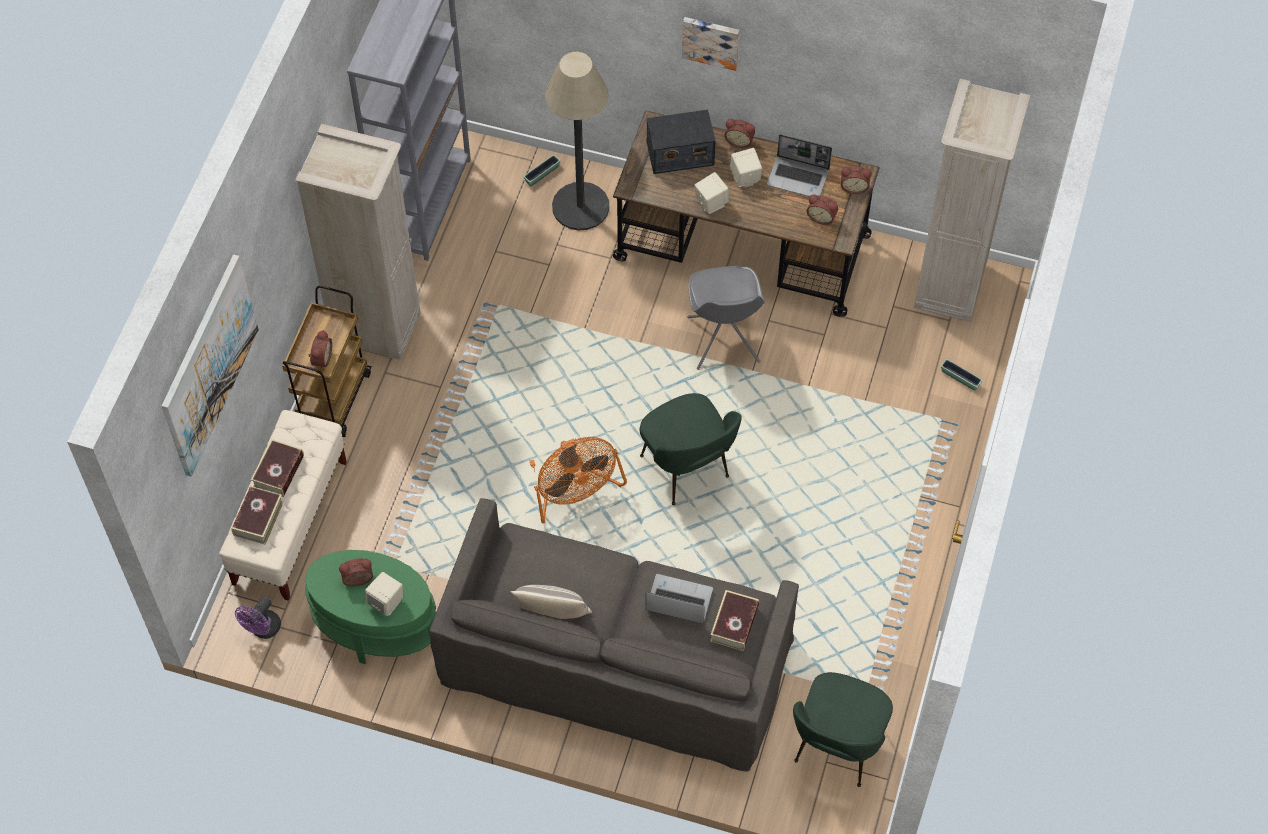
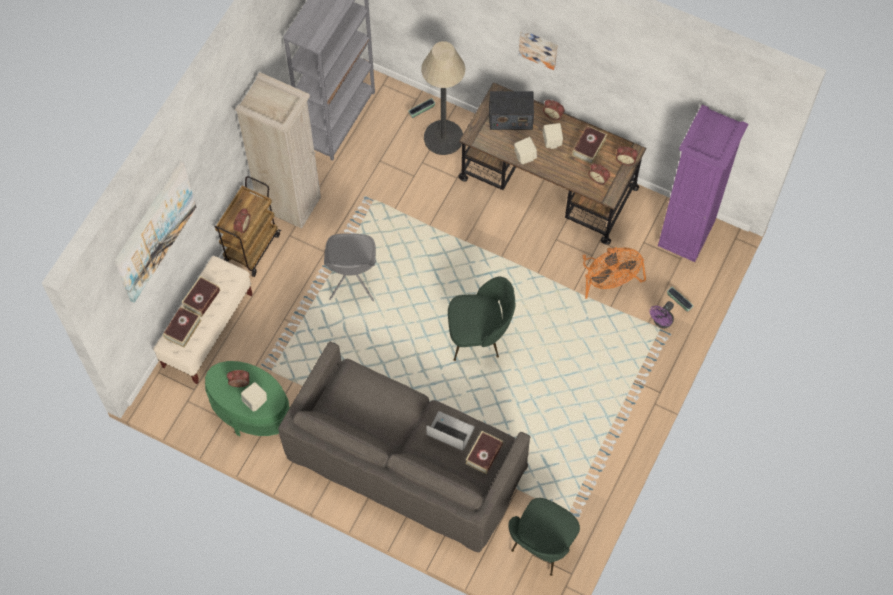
camera: 10 degrees right, 5 degrees up
purple fan [235,596,281,639] -> purple fan moved to [650,301,674,328]
pillow [510,585,592,619] -> none
orange fan [530,437,627,523] -> orange fan moved to [583,247,646,299]
green chair [640,393,742,505] -> green chair turned 75 degrees counterclockwise [448,276,515,361]
grey chair [687,266,765,370] -> grey chair moved to [324,233,376,301]
laptop [767,134,832,197] -> book [572,125,607,164]
beige cabinet [914,79,1030,322] -> purple cabinet [658,105,748,262]

